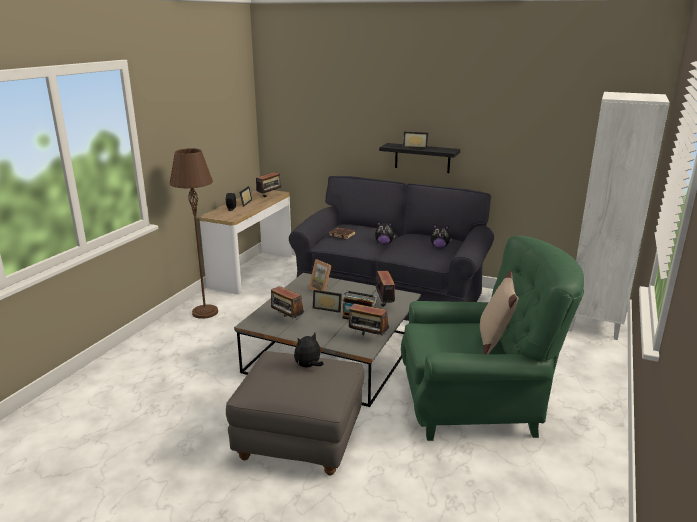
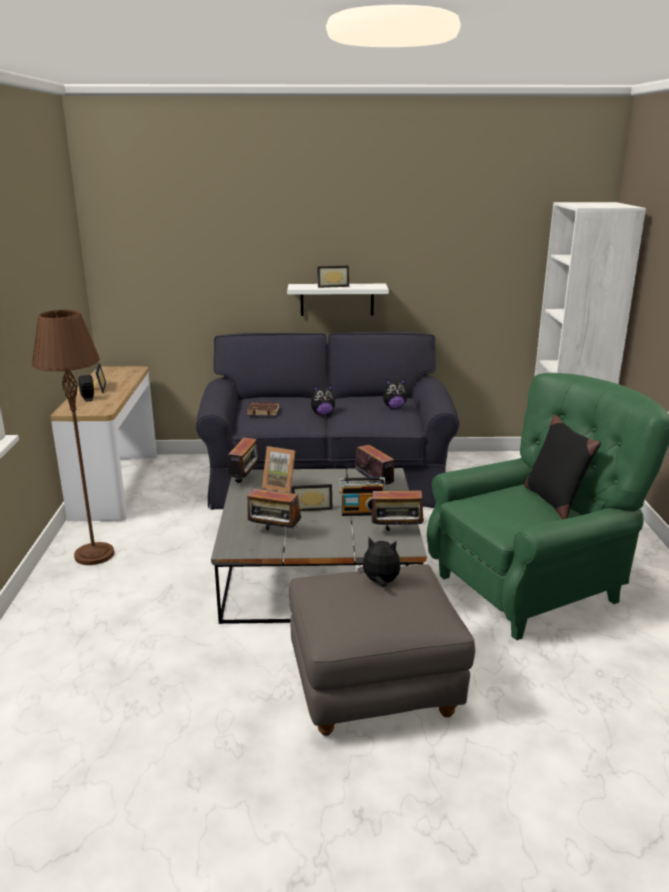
camera: 25 degrees left, 0 degrees up
radio [256,172,283,197] -> radio moved to [228,437,259,484]
plush toy [294,333,324,367] -> plush toy turned 75 degrees clockwise [357,538,400,587]
black shelf [379,143,460,173] -> white shelf [287,284,389,316]
beige pillow [480,271,519,354] -> black pillow [524,415,601,519]

